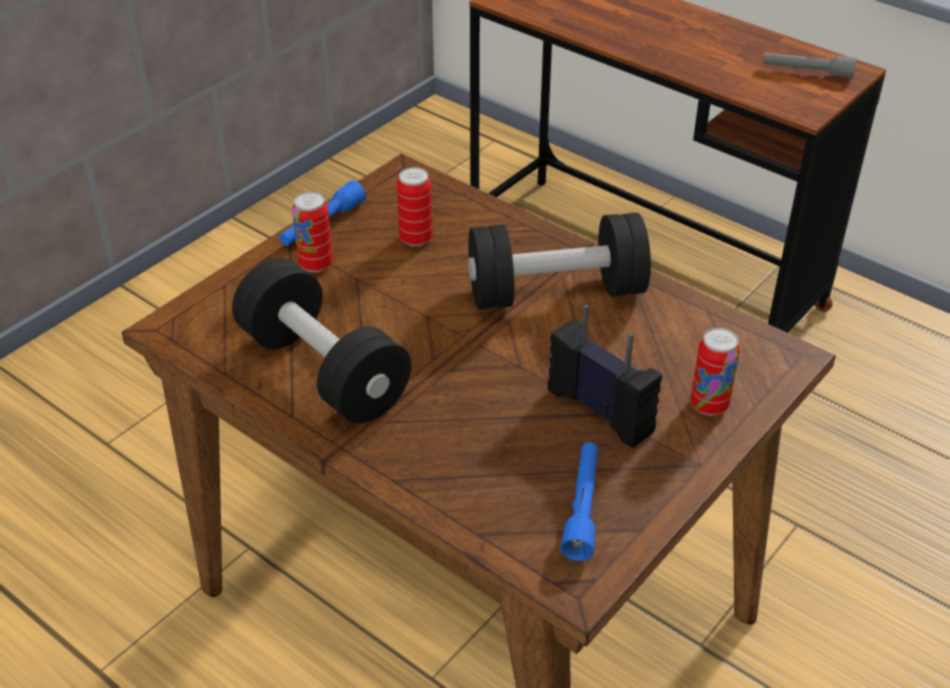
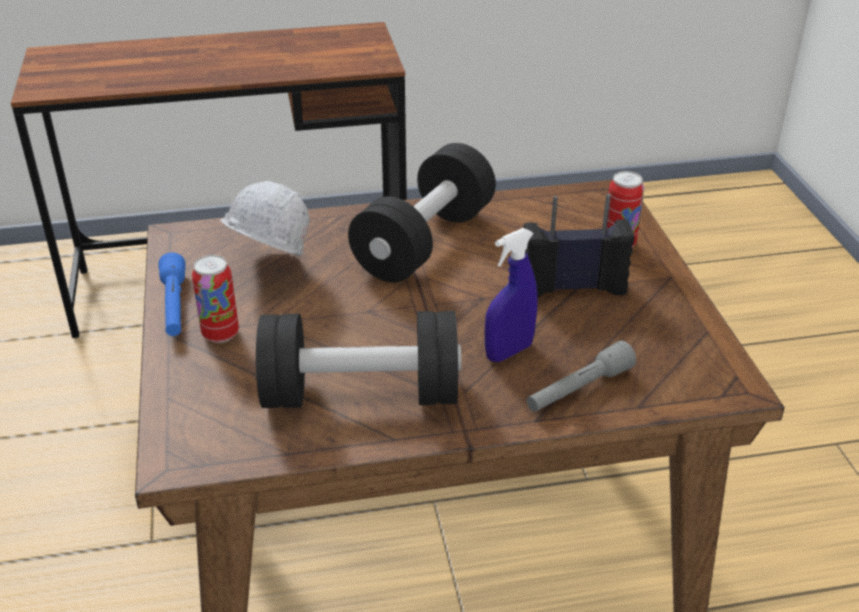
camera: 50 degrees left, 5 degrees down
can [397,167,433,247] -> white hard hat [220,181,309,256]
blue flashlight [560,443,598,561] -> none
grey flashlight [763,52,856,78] -> grey flashlight moved to [527,341,636,412]
none -> blue spray bottle [485,228,537,362]

